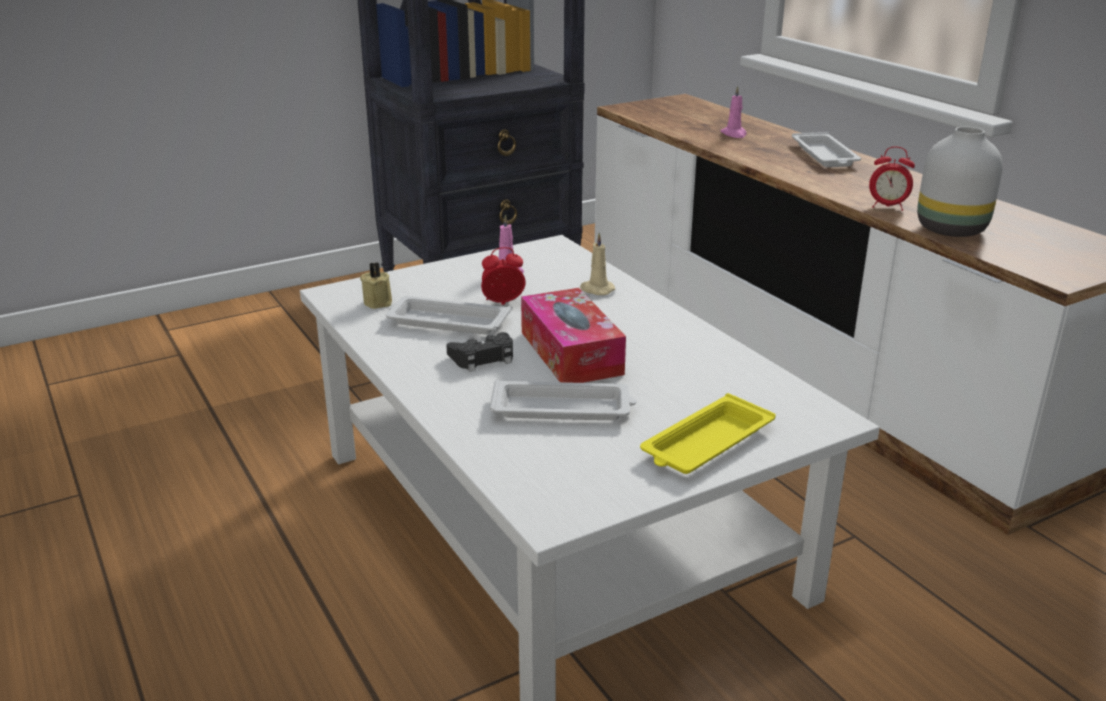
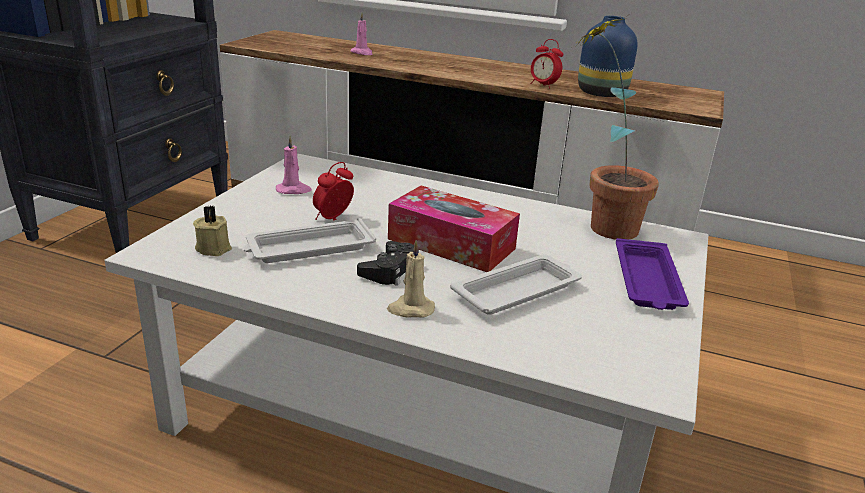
camera: 40 degrees left, 0 degrees up
beige candle [580,233,615,295] -> beige candle moved to [387,241,435,318]
yellow tray [640,393,776,474] -> purple tray [616,238,689,310]
white tray [792,132,861,167] -> none
alarm clock [869,147,915,211] -> alarm clock turned 60 degrees clockwise [530,39,563,89]
white vase [917,127,1003,237] -> blue vase [578,16,637,97]
none -> potted plant [571,15,659,239]

